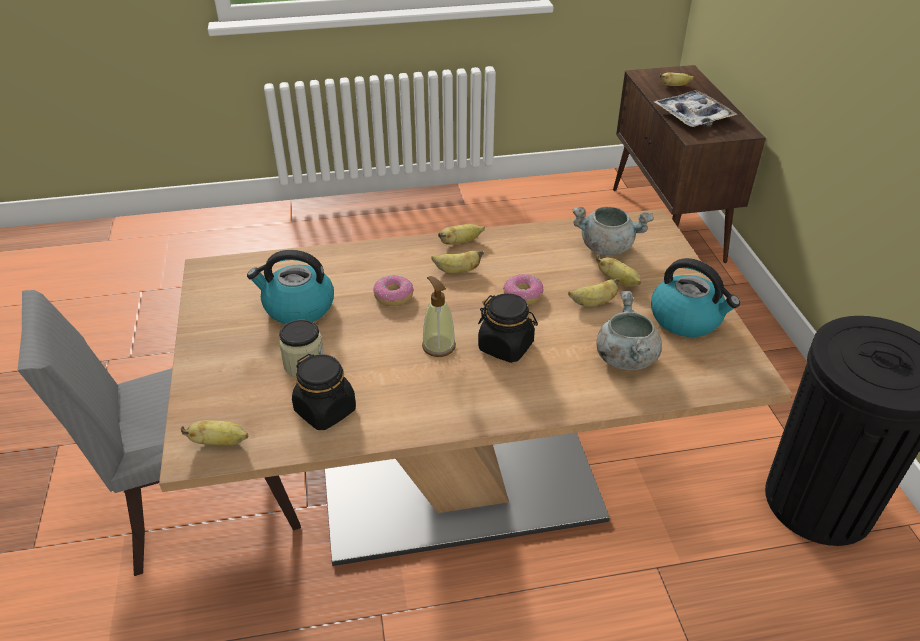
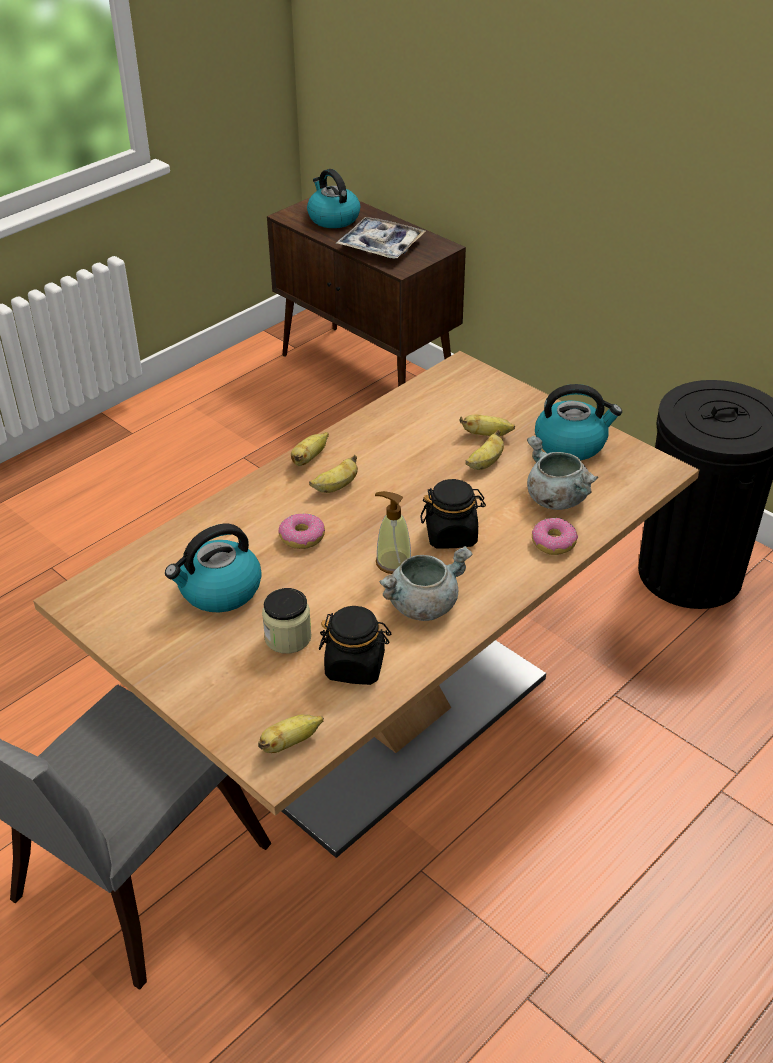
camera: 35 degrees left, 0 degrees up
donut [503,274,543,305] -> donut moved to [532,518,578,555]
grey cooking pot [572,207,654,255] -> grey cooking pot moved to [379,546,472,621]
banana [659,72,694,86] -> kettle [307,169,360,228]

